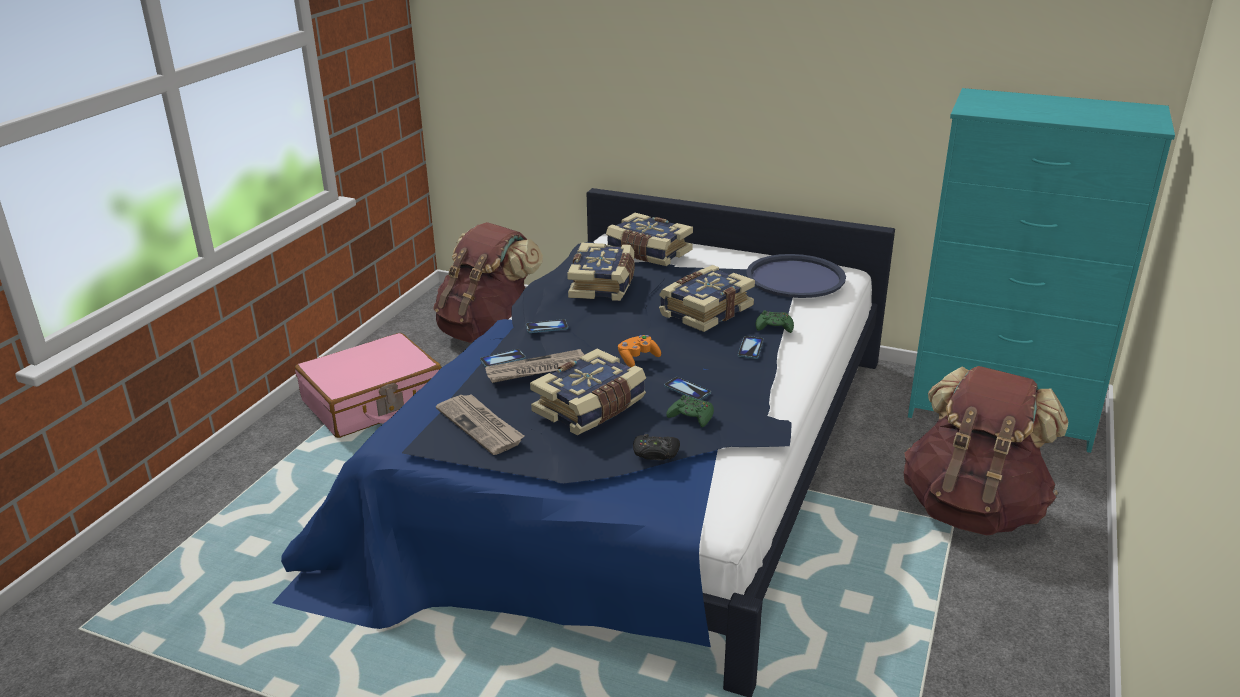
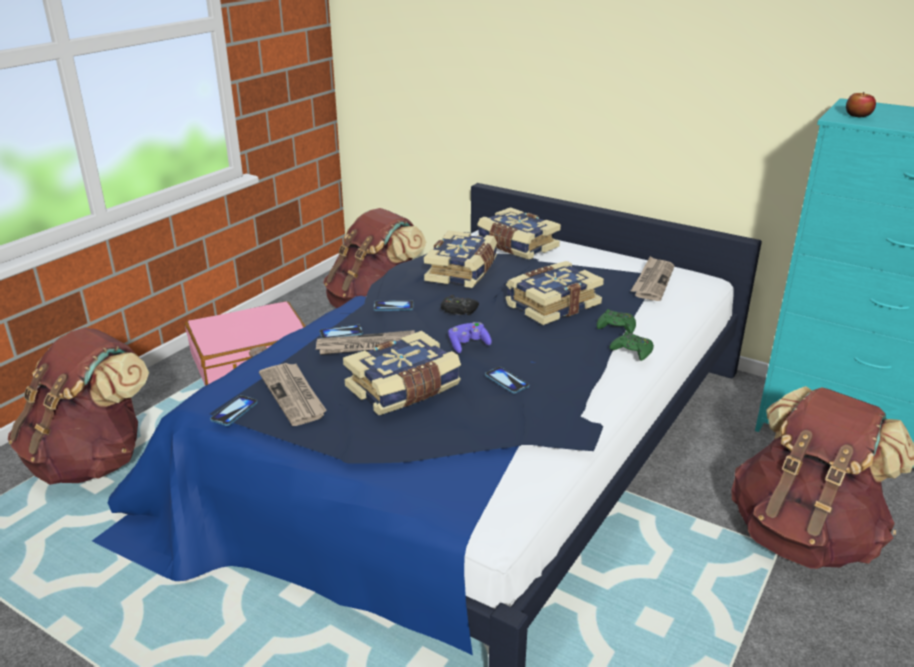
camera: 10 degrees right, 0 degrees up
orange game controller [618,335,661,367] -> purple game controller [448,322,492,353]
black game controller [633,434,680,460] -> black game controller moved to [441,295,479,315]
green game controller [666,395,714,427] -> green game controller moved to [610,331,654,361]
phone [738,336,764,359] -> phone moved to [210,395,258,426]
blue tray [746,254,846,298] -> newspaper [631,256,674,301]
none -> brown backpack [8,327,149,485]
none -> apple [846,92,876,117]

